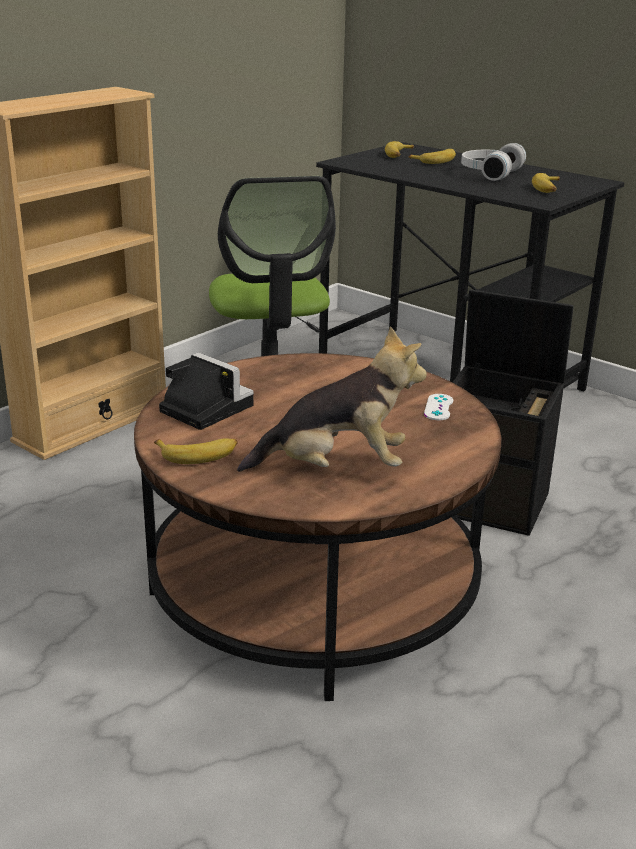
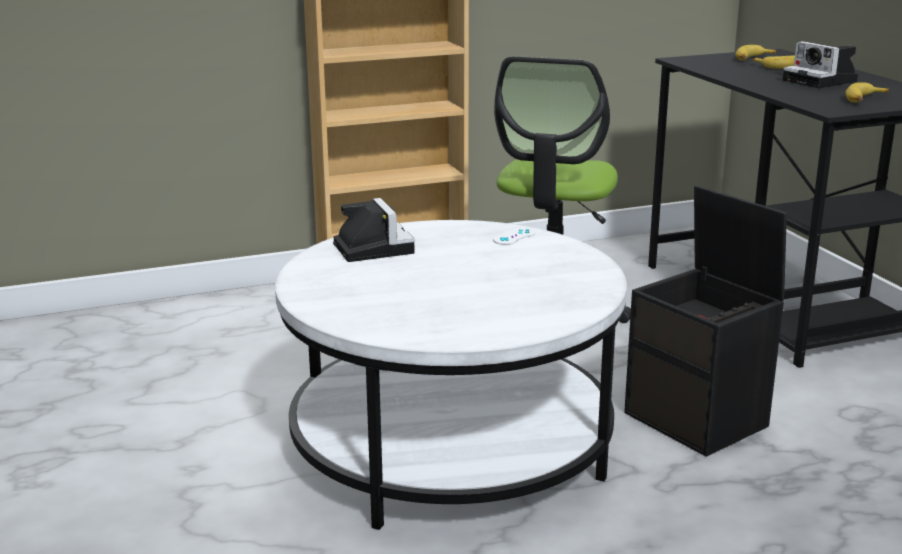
camera: 30 degrees right, 5 degrees down
brown coffee table [134,353,501,701] -> white coffee table [275,220,627,530]
banana [154,438,238,464] -> none
plush toy [237,326,427,472] -> none
white game controller [424,394,453,420] -> white game controller moved to [493,228,535,245]
white headphones [461,143,526,181] -> camera [783,41,858,88]

